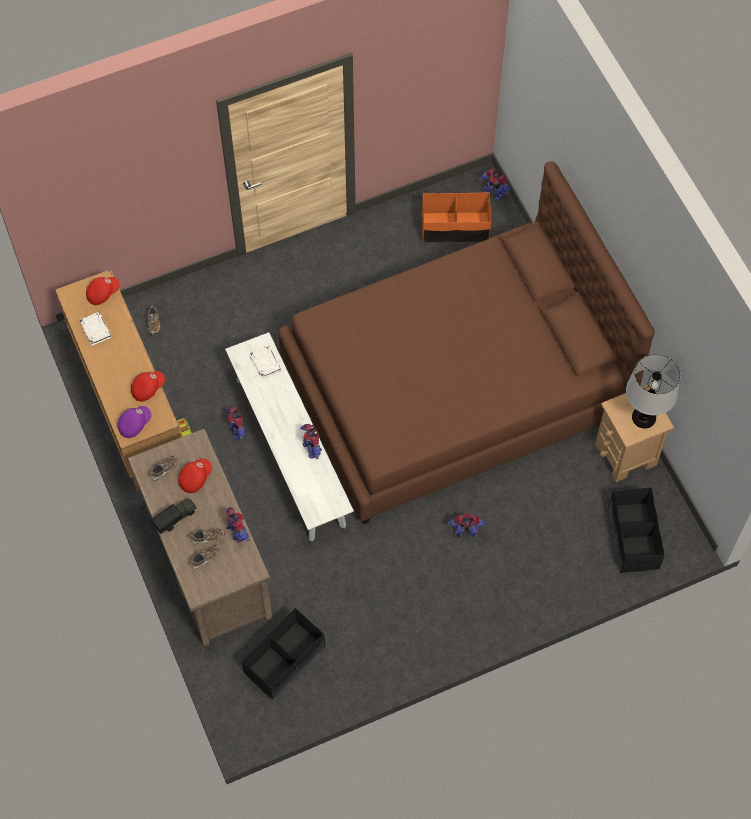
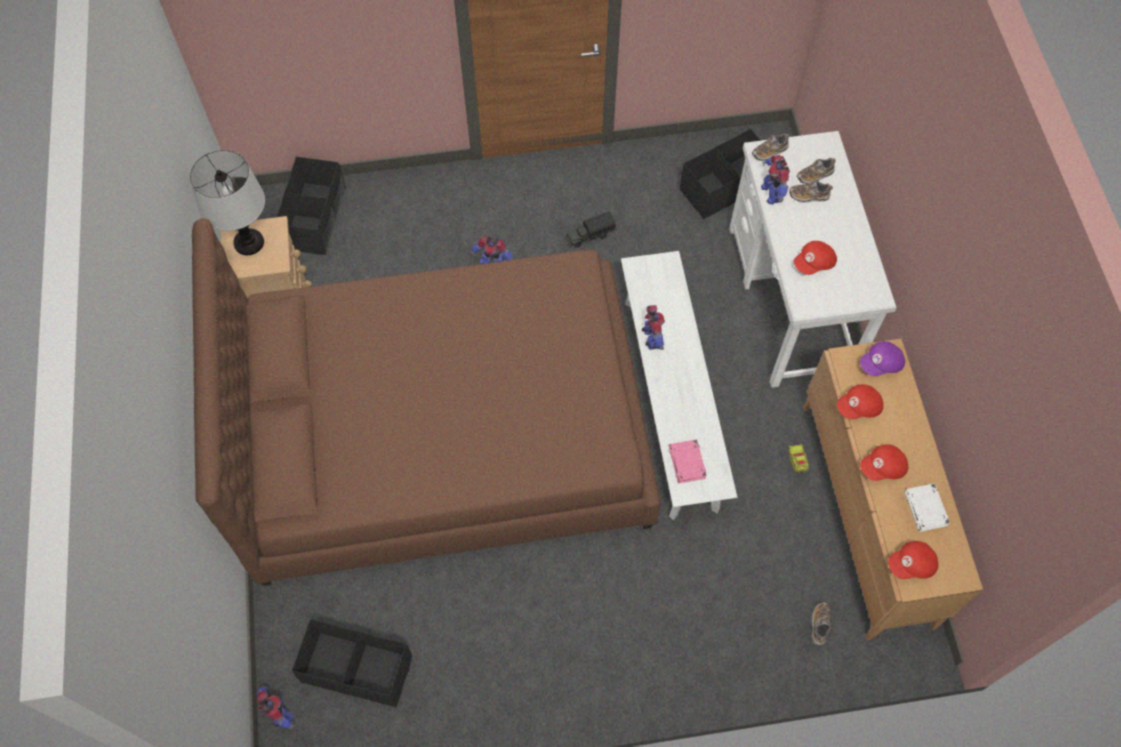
camera: 165 degrees left, 0 degrees up
brown desk [128,429,273,647] -> white desk [729,131,897,388]
shoe [149,456,179,481] -> shoe moved to [752,134,790,161]
toy truck [151,498,197,534] -> toy truck moved to [566,212,616,248]
toy robot [225,406,247,440] -> none
white book [250,345,281,379] -> pink book [669,439,707,483]
orange storage box [421,193,492,243] -> black storage box [292,619,412,708]
none -> red cap [860,444,908,481]

